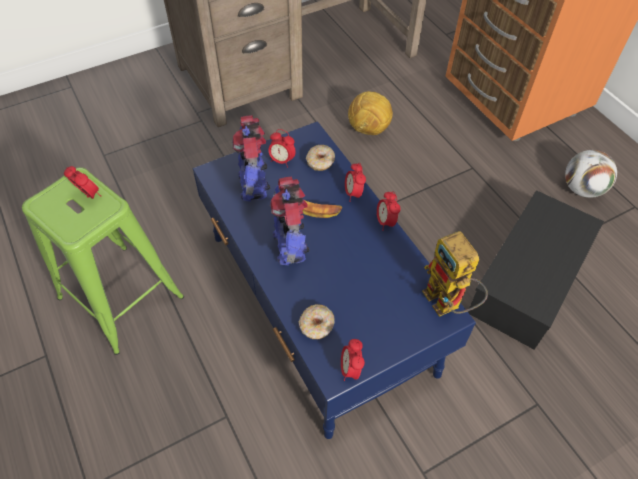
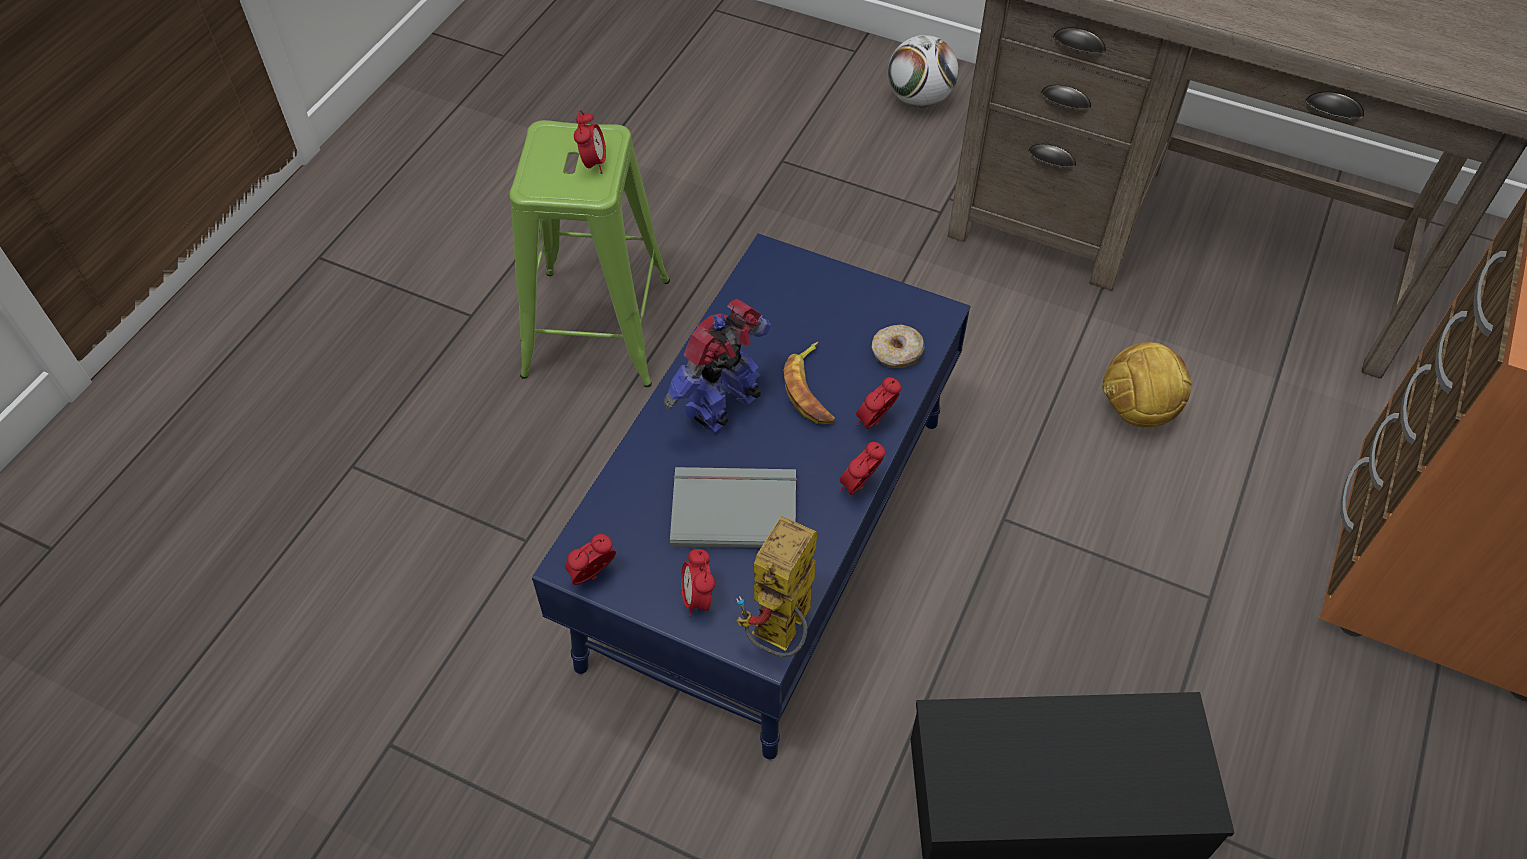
camera: 55 degrees right, 0 degrees up
toy robot [232,115,270,202] -> none
alarm clock [268,129,296,168] -> alarm clock moved to [681,549,715,616]
donut [299,304,335,339] -> none
football [565,150,617,198] -> football moved to [888,35,959,108]
none -> grey book [670,467,797,548]

